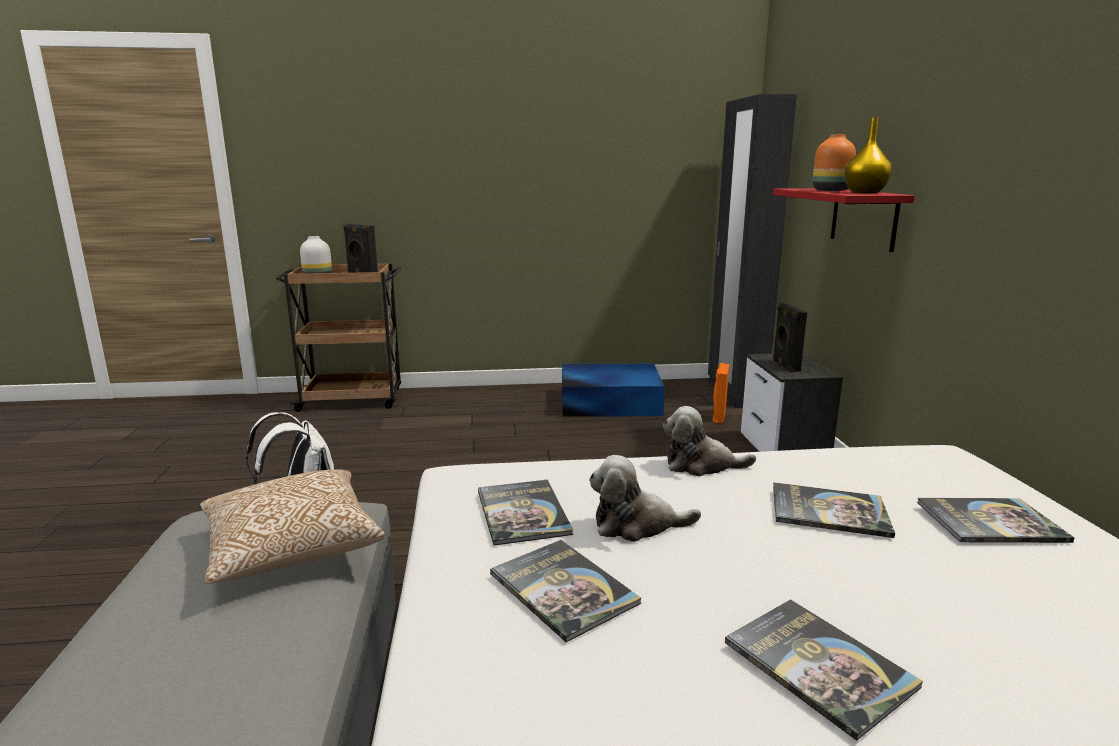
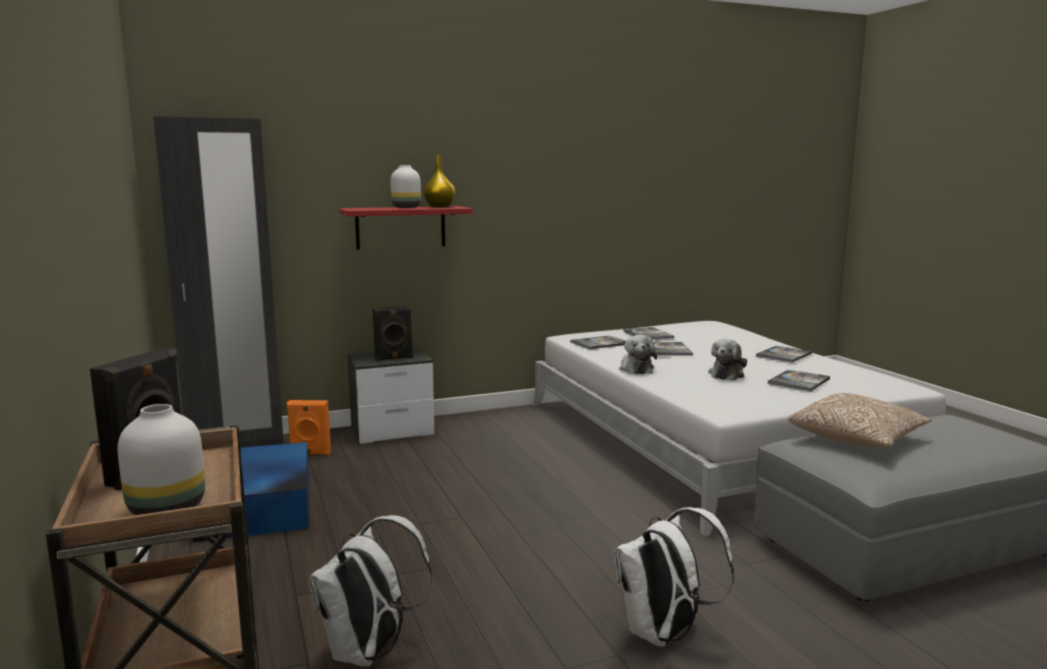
camera: 105 degrees left, 5 degrees down
book [478,480,573,545] -> book moved to [570,336,626,349]
plush toy [589,455,701,542] -> plush toy turned 45 degrees clockwise [708,339,747,381]
orange vase [813,134,856,191] -> white vase [390,165,421,208]
none -> white backpack [309,515,433,666]

